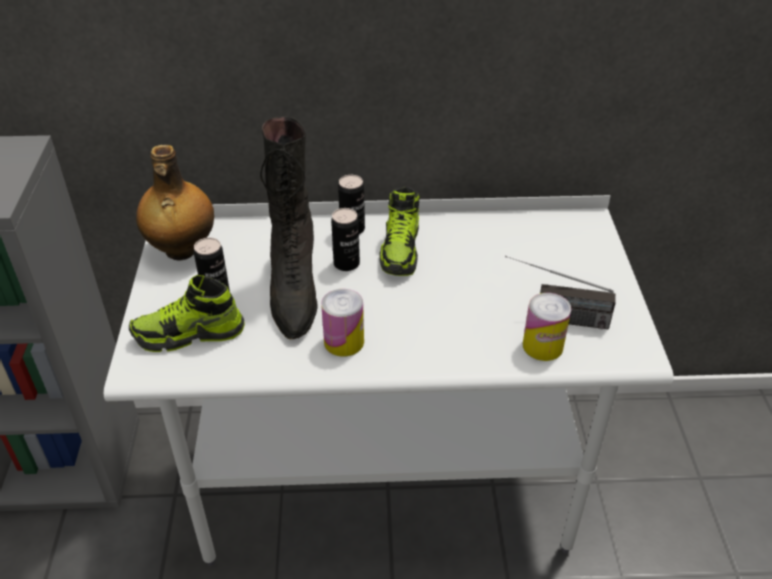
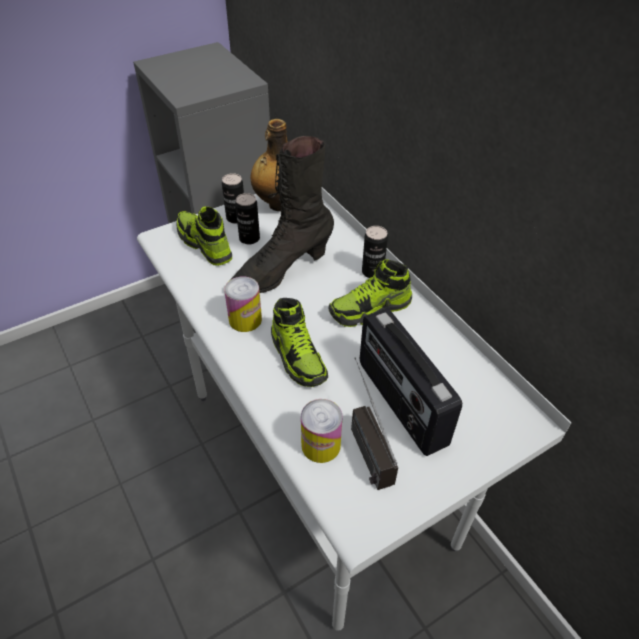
camera: 60 degrees right, 5 degrees up
can [331,208,360,271] -> can moved to [222,173,244,224]
none -> shoe [271,298,328,387]
none -> radio [360,308,462,456]

